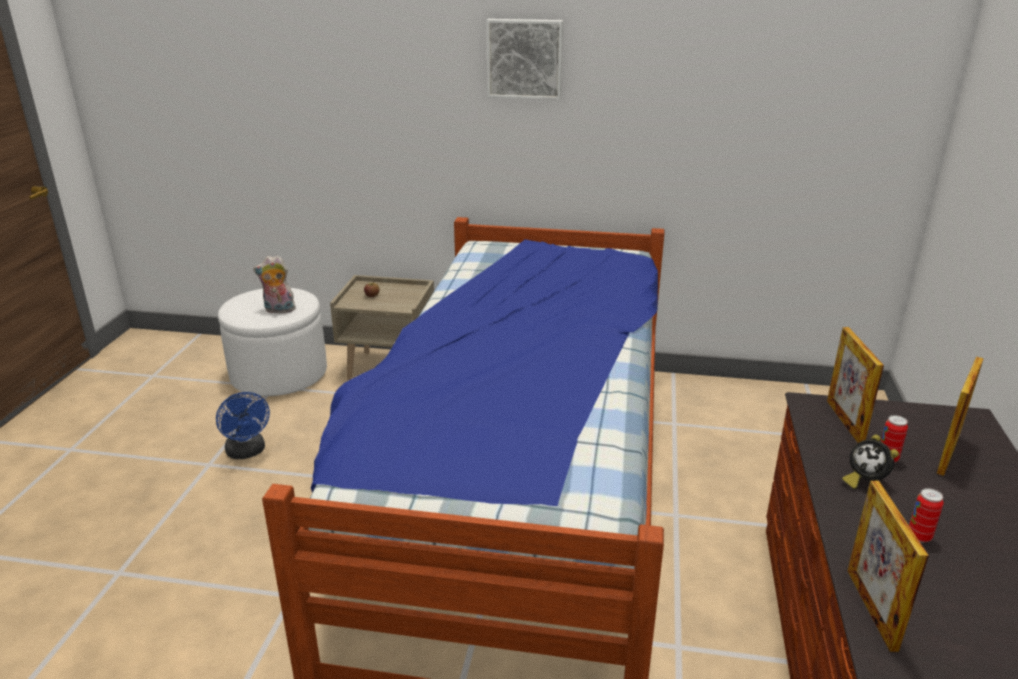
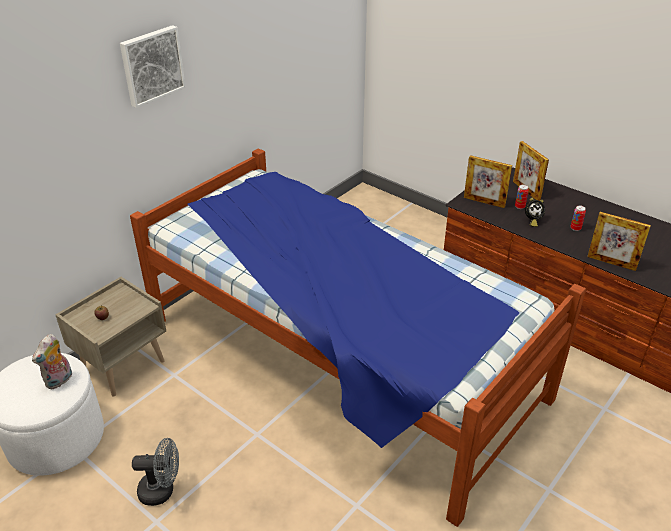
camera: 60 degrees left, 10 degrees up
blue fan [216,392,270,459] -> grey fan [132,438,179,506]

